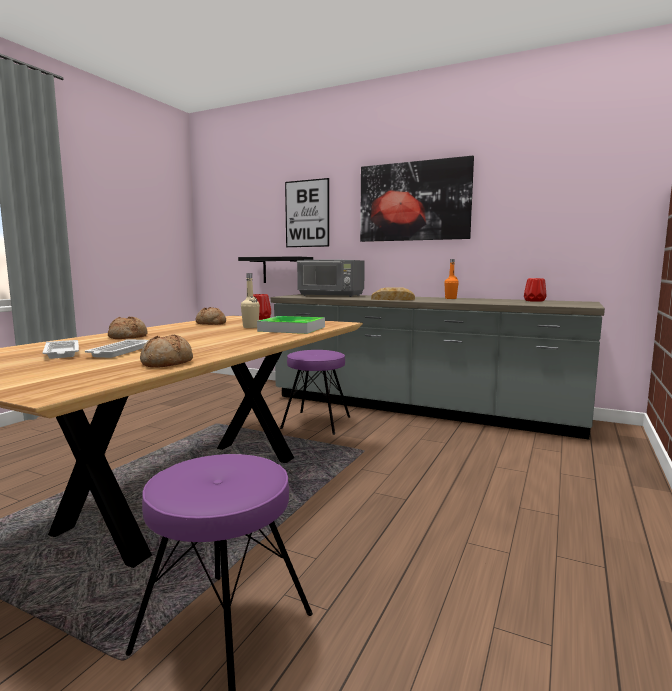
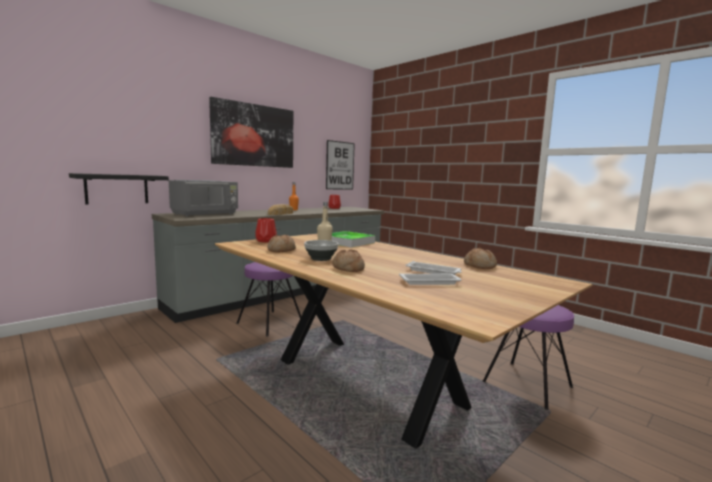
camera: 70 degrees left, 0 degrees up
picture [285,178,329,247] -> picture moved to [326,140,355,189]
none -> bowl [304,240,339,261]

